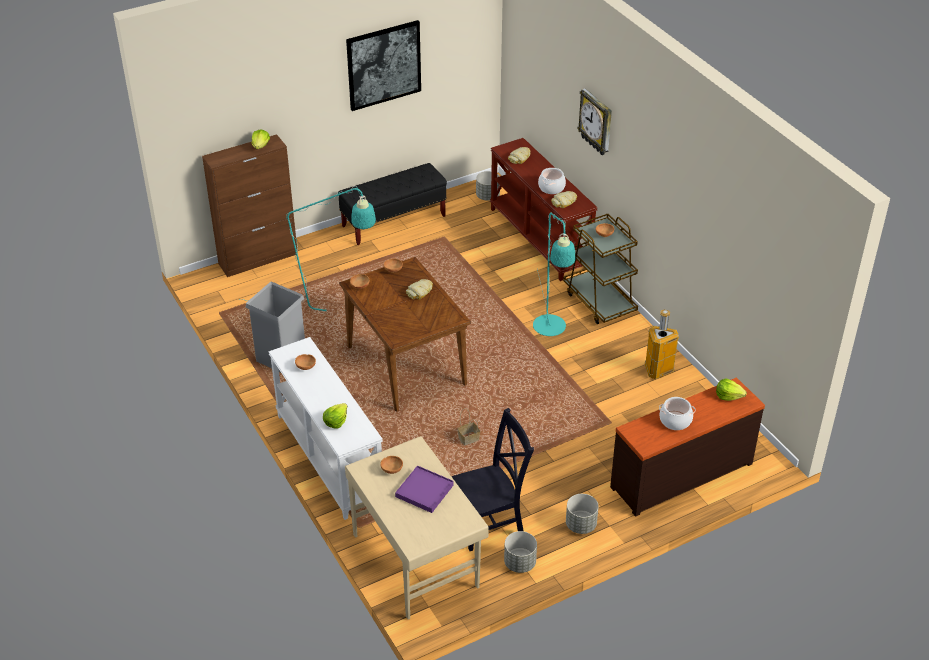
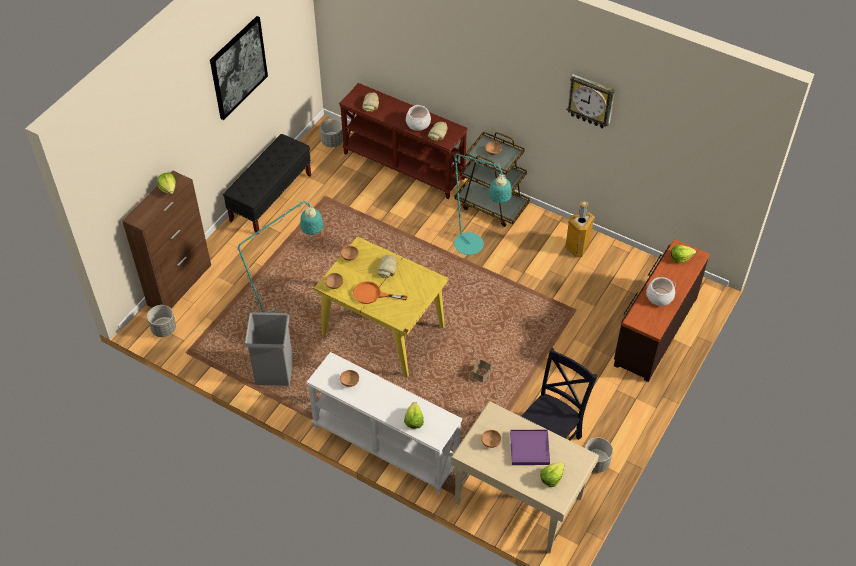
camera: 30 degrees left, 10 degrees up
brown dining table [339,257,471,412] -> yellow dining table [314,236,449,377]
grey planter [566,494,599,534] -> grey planter moved to [147,305,176,337]
wall clock [577,88,612,155] -> wall clock moved to [566,74,615,129]
none -> orange frying pan [353,281,407,304]
none -> lettuce [540,462,565,487]

